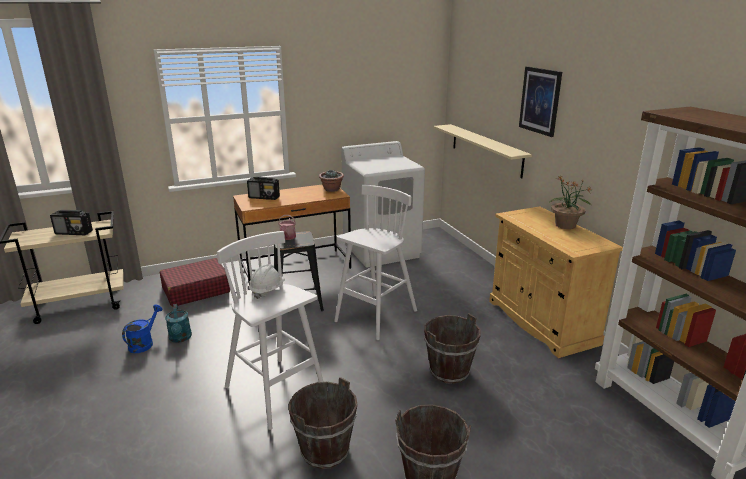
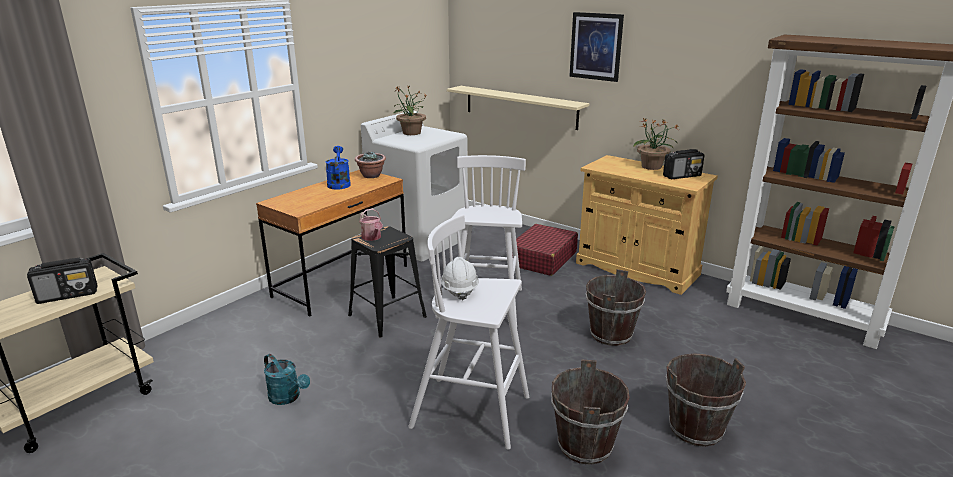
camera: 30 degrees left, 0 degrees up
blue watering can [122,305,163,353] -> blue watering can moved to [325,146,351,190]
red suitcase [160,258,230,307] -> red suitcase moved to [512,224,578,276]
radio [247,177,280,200] -> radio moved to [663,149,705,179]
none -> potted plant [393,85,427,135]

